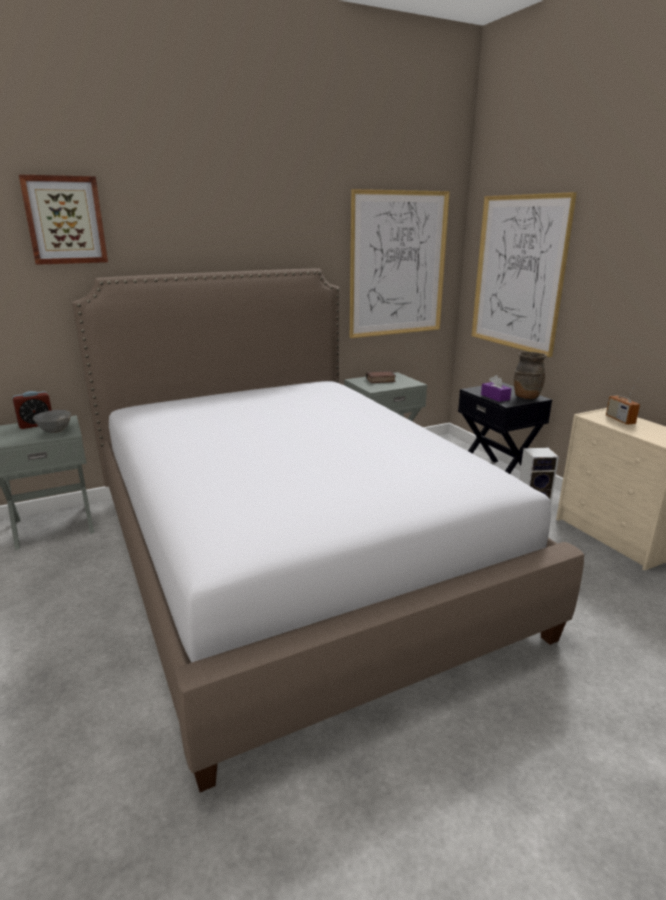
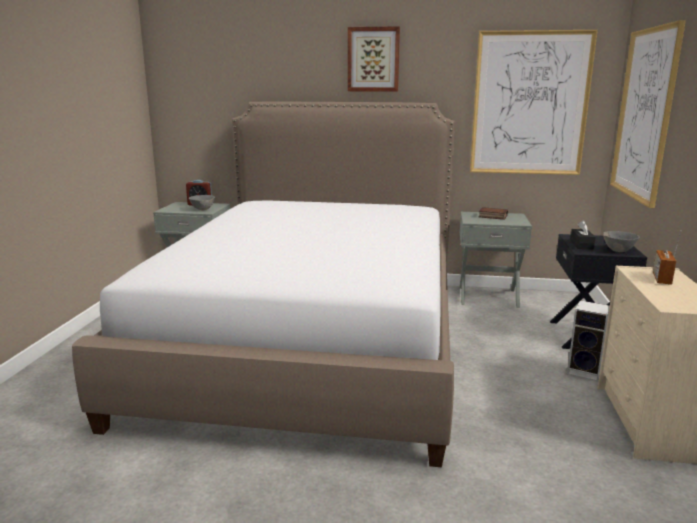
camera: 35 degrees right, 5 degrees down
picture [19,174,108,265] -> picture moved to [348,26,400,92]
purple tissue box [481,375,511,402] -> black tissue box [570,220,596,250]
brown vase [514,352,547,399] -> grey bowl [603,231,640,252]

